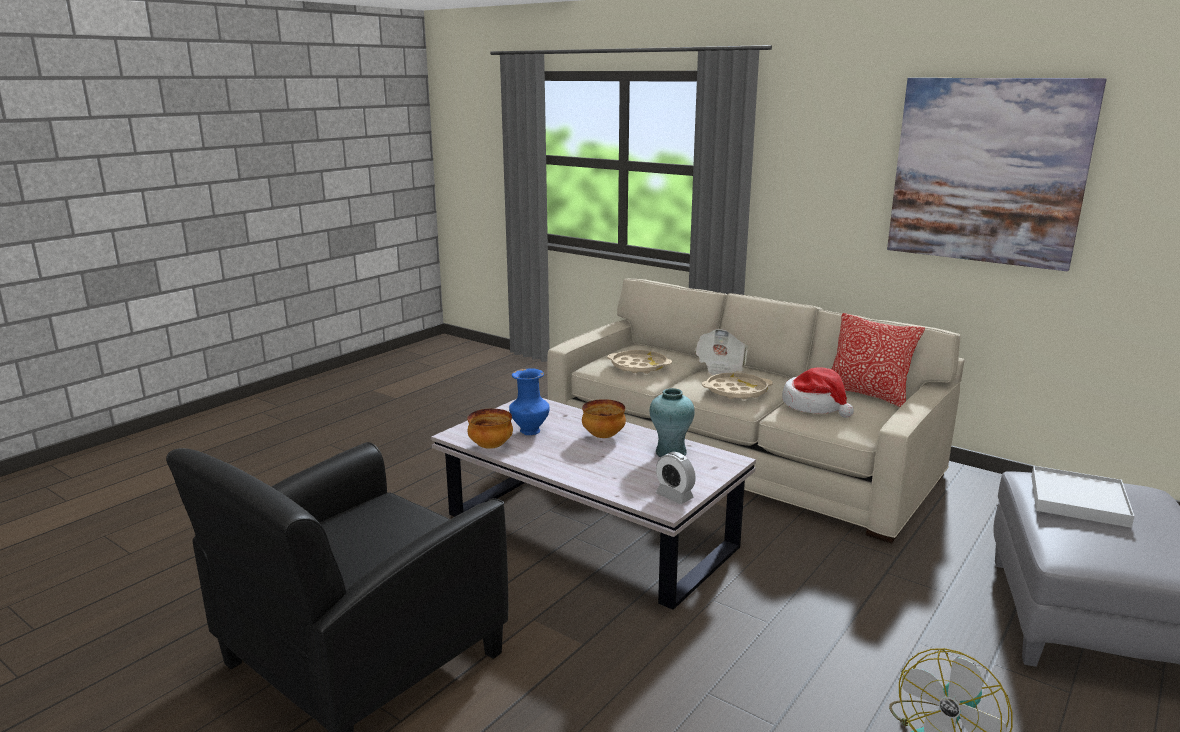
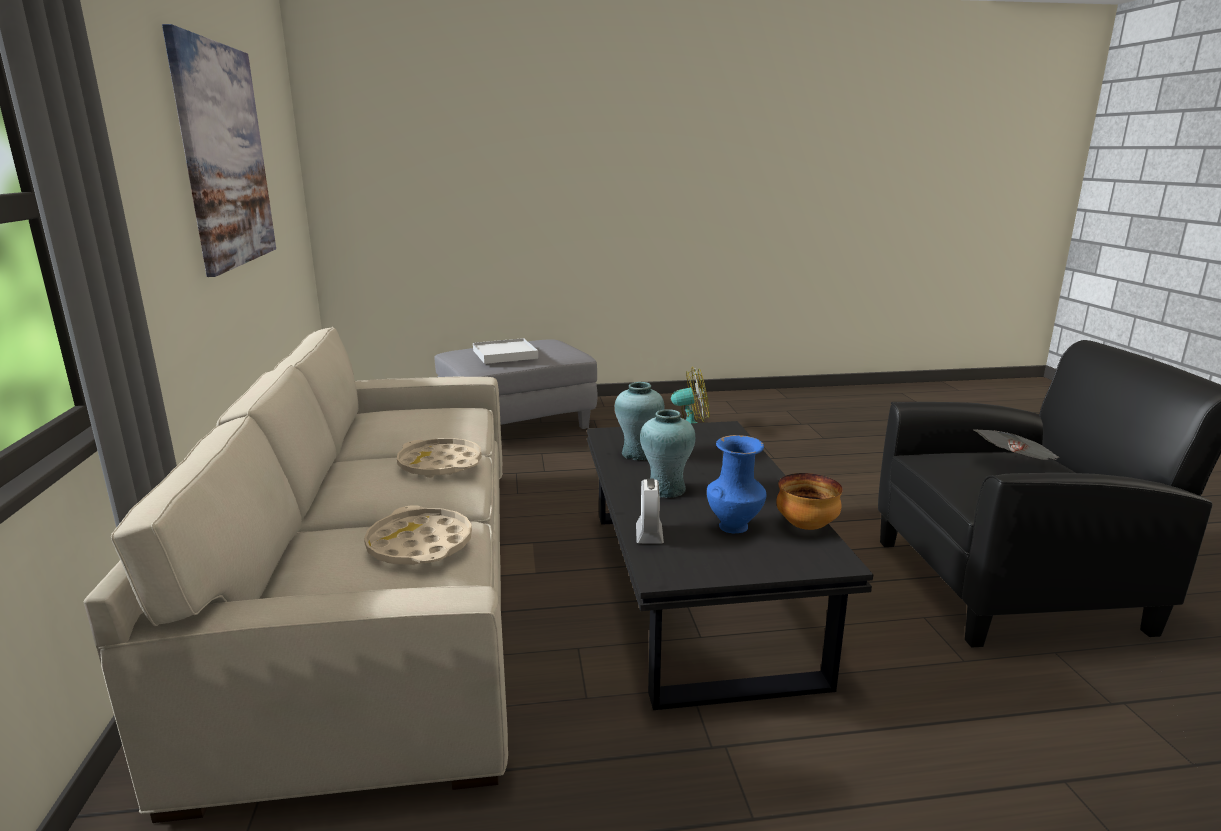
camera: 135 degrees left, 0 degrees up
white coffee table [431,398,756,610] -> black coffee table [587,421,873,710]
bowl [582,399,626,438] -> turquoise vase [640,409,695,498]
alarm clock [656,452,696,504] -> alarm clock moved to [636,478,664,544]
newspaper [695,329,748,376] -> newspaper moved to [972,429,1059,460]
hat [782,367,854,418] -> none
pillow [832,313,925,407] -> none

